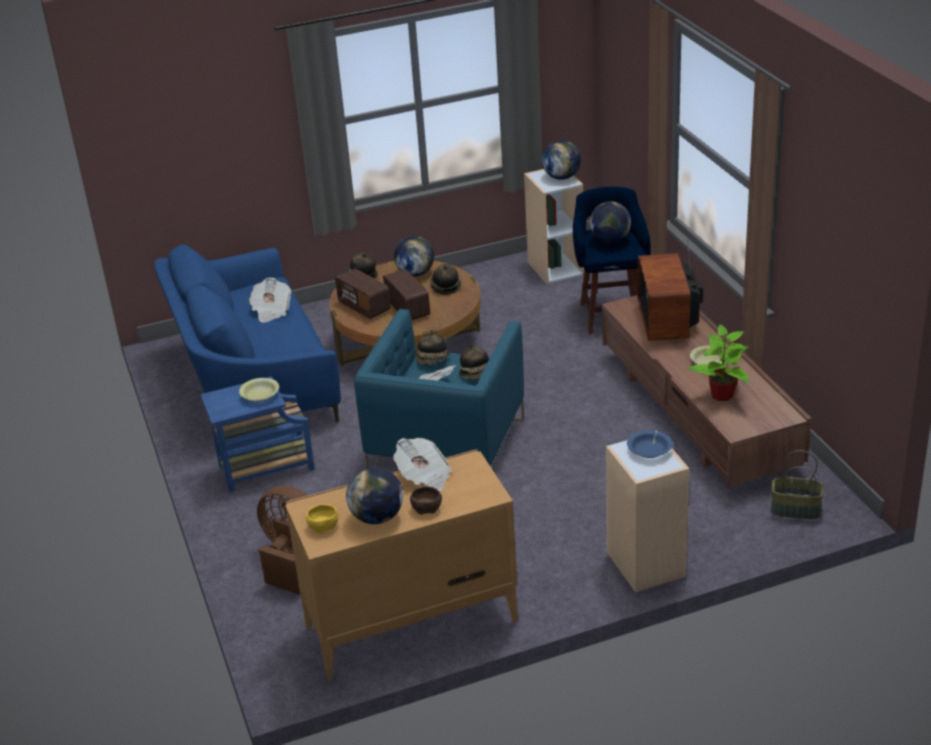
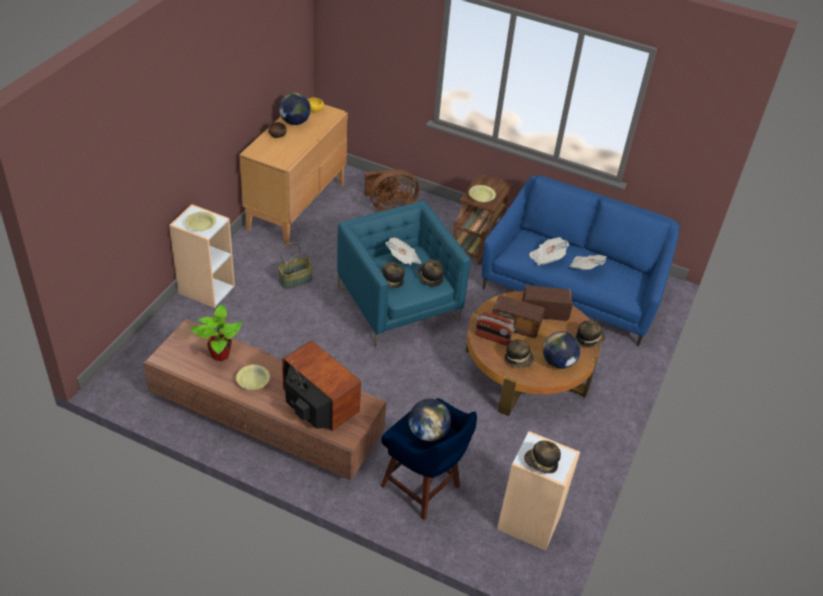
camera: 130 degrees right, 10 degrees up
blue side table [200,376,315,492] -> brown side table [453,173,513,265]
newspaper [393,438,452,491] -> newspaper moved to [529,237,569,266]
globe [542,140,581,180] -> hat [524,440,561,474]
blue bowl [627,430,673,458] -> yellow bowl [185,212,216,231]
basket [771,450,824,519] -> basket moved to [278,242,313,289]
none -> radio [475,312,515,346]

